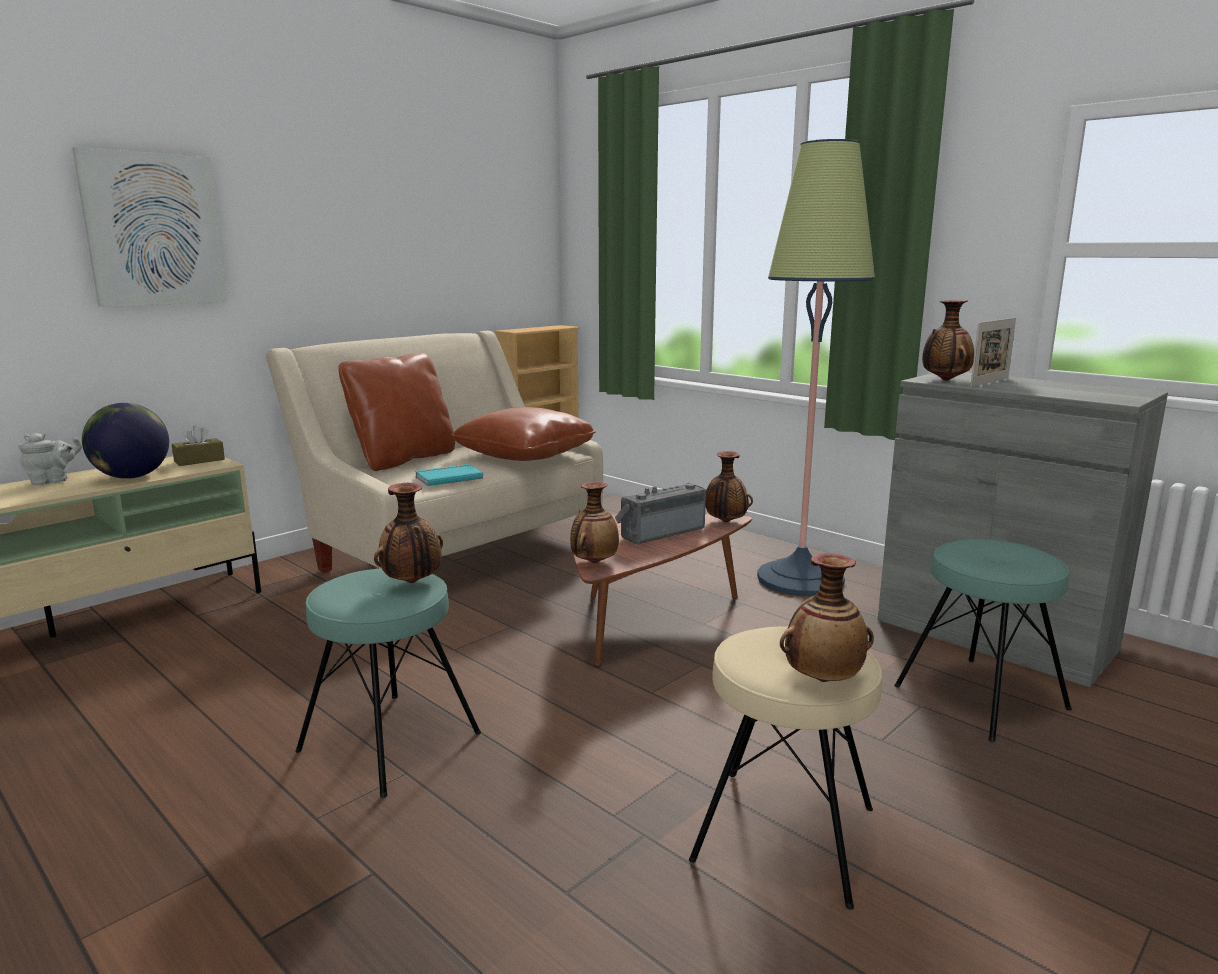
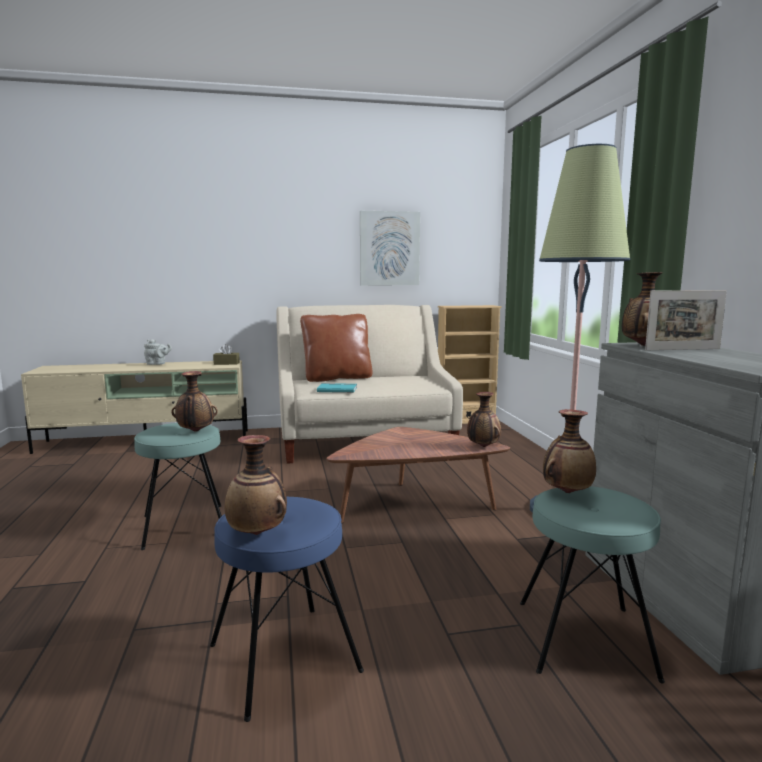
camera: 35 degrees right, 5 degrees down
picture [72,147,228,307] -> picture moved to [360,211,420,285]
globe [82,403,169,479] -> none
brown pillow [451,407,596,461] -> none
vase [570,482,619,563] -> vase moved to [543,409,596,493]
radio [615,483,706,544] -> none
beige stool [689,626,882,910] -> blue stool [210,497,364,722]

